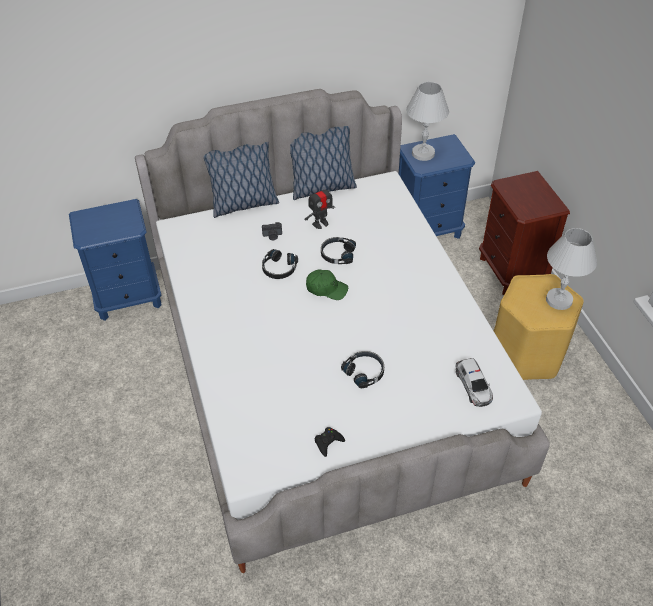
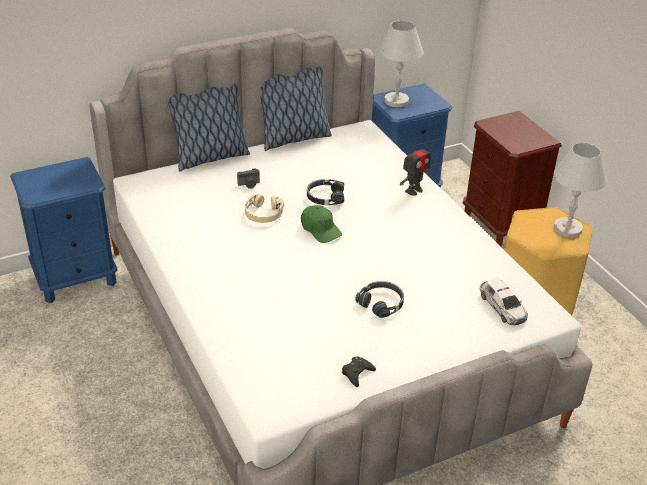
camera: 10 degrees left, 10 degrees down
black headphones [262,249,298,279] -> beige headphones [245,194,284,223]
toy robot [304,183,335,229] -> toy robot moved to [400,141,431,196]
green cap [306,269,348,300] -> green cap turned 45 degrees clockwise [301,205,342,243]

